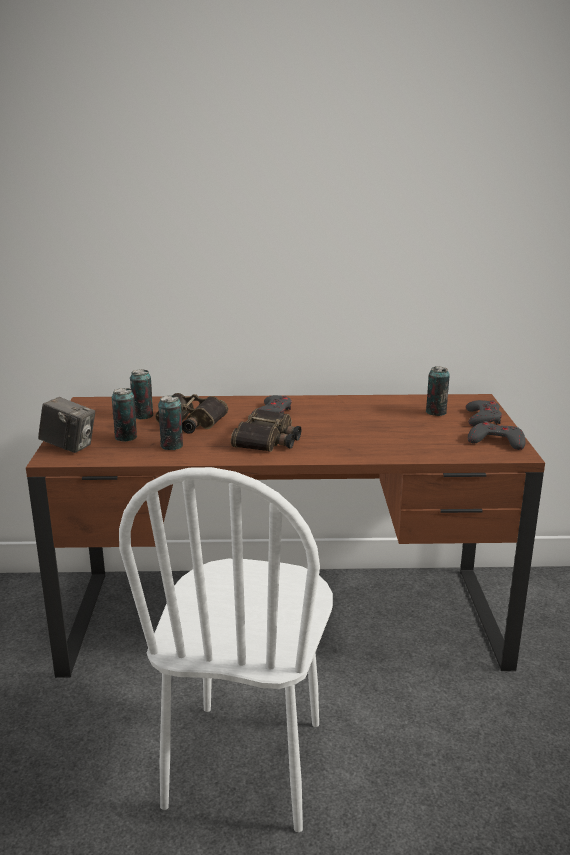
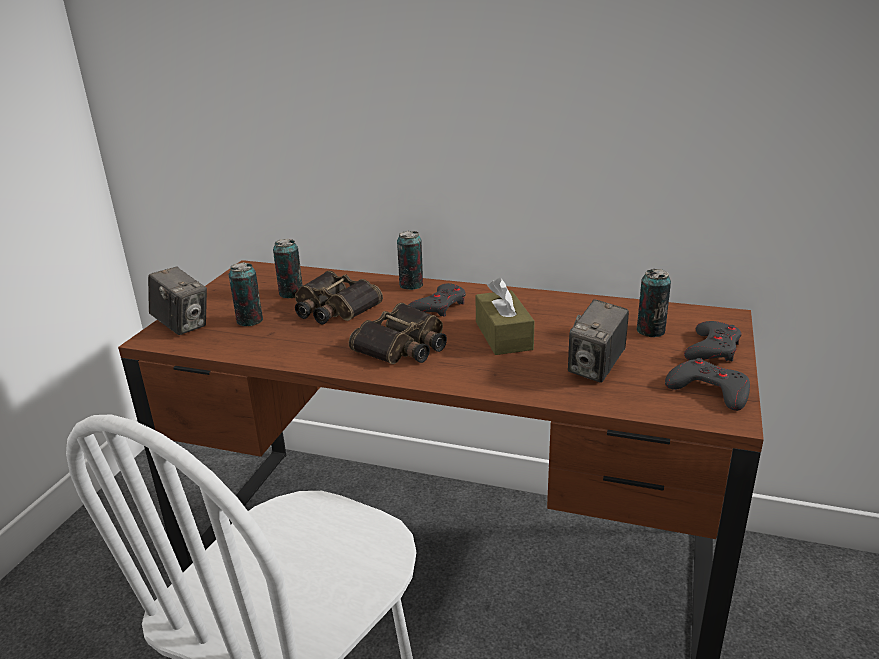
camera: 20 degrees right, 5 degrees up
can [158,395,183,450] -> can moved to [397,231,423,290]
none -> brown tissue box [475,278,535,355]
none -> camera [568,299,629,383]

